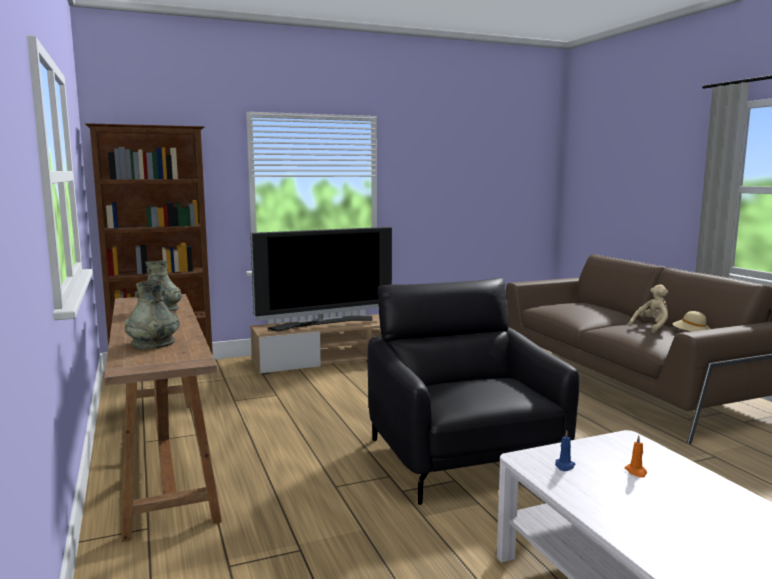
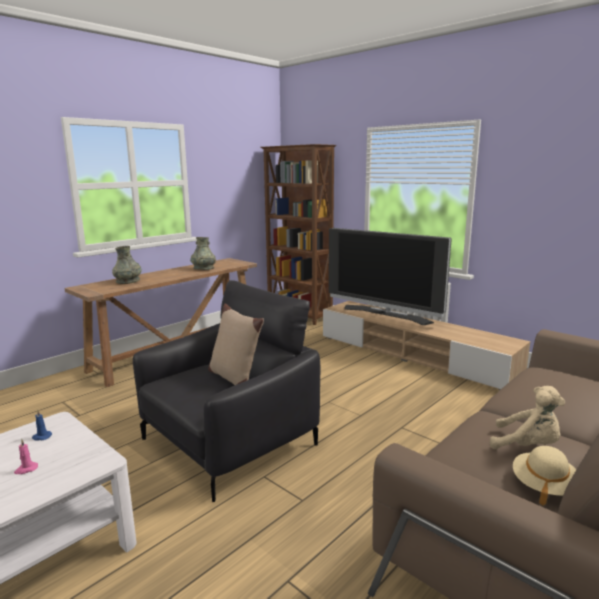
camera: 65 degrees right, 5 degrees up
orange candle [624,435,647,478] -> pink candle [14,439,38,474]
none -> beige pillow [208,304,264,385]

